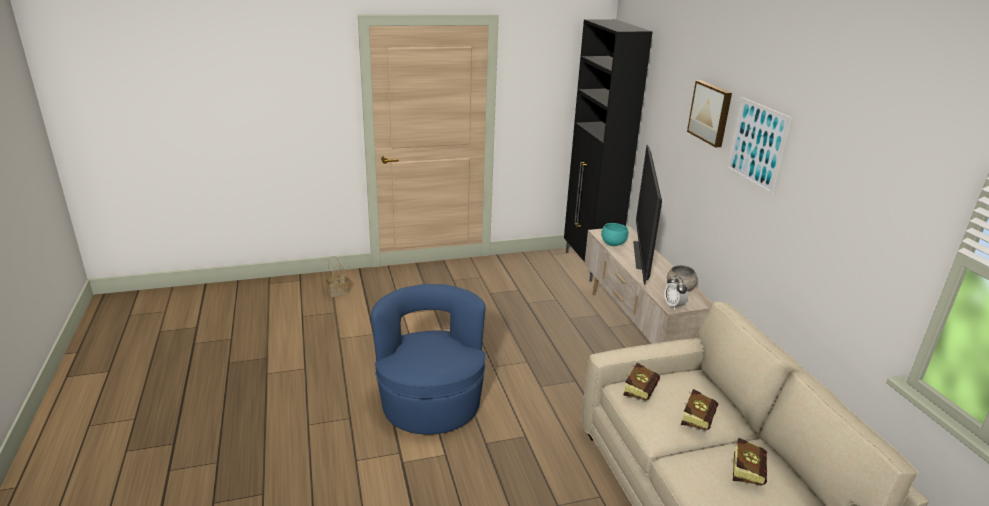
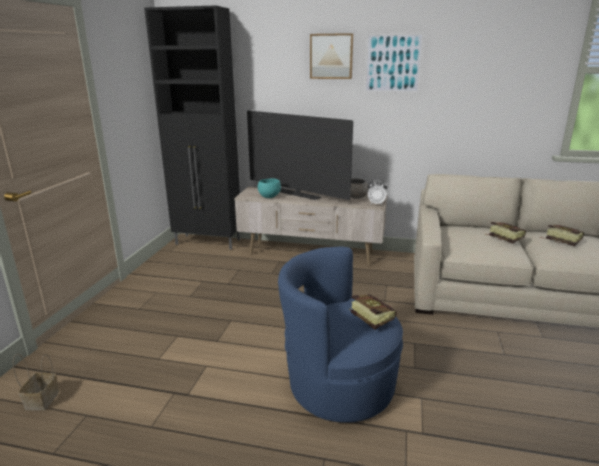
camera: 60 degrees left, 5 degrees down
book [623,363,660,400] -> book moved to [349,294,397,330]

